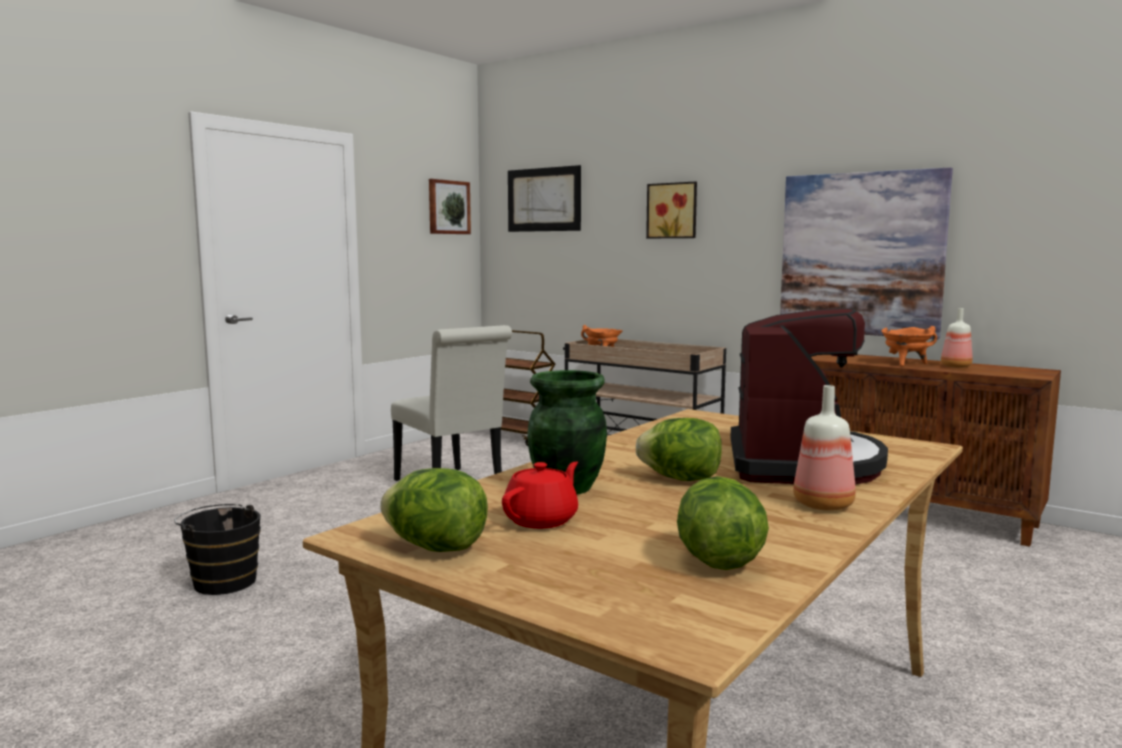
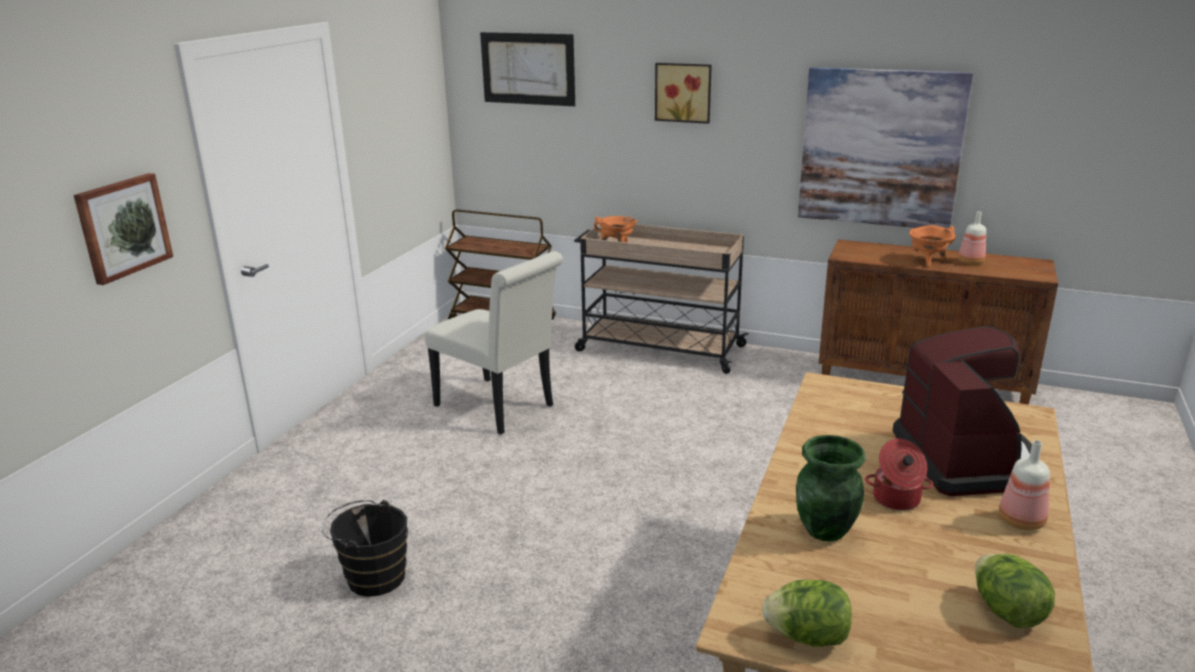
camera: 15 degrees left, 15 degrees up
picture [429,179,471,234] -> picture moved to [74,173,173,285]
red teapot [502,462,578,529] -> none
lettuce [636,418,722,481] -> cooking pot [865,439,933,510]

